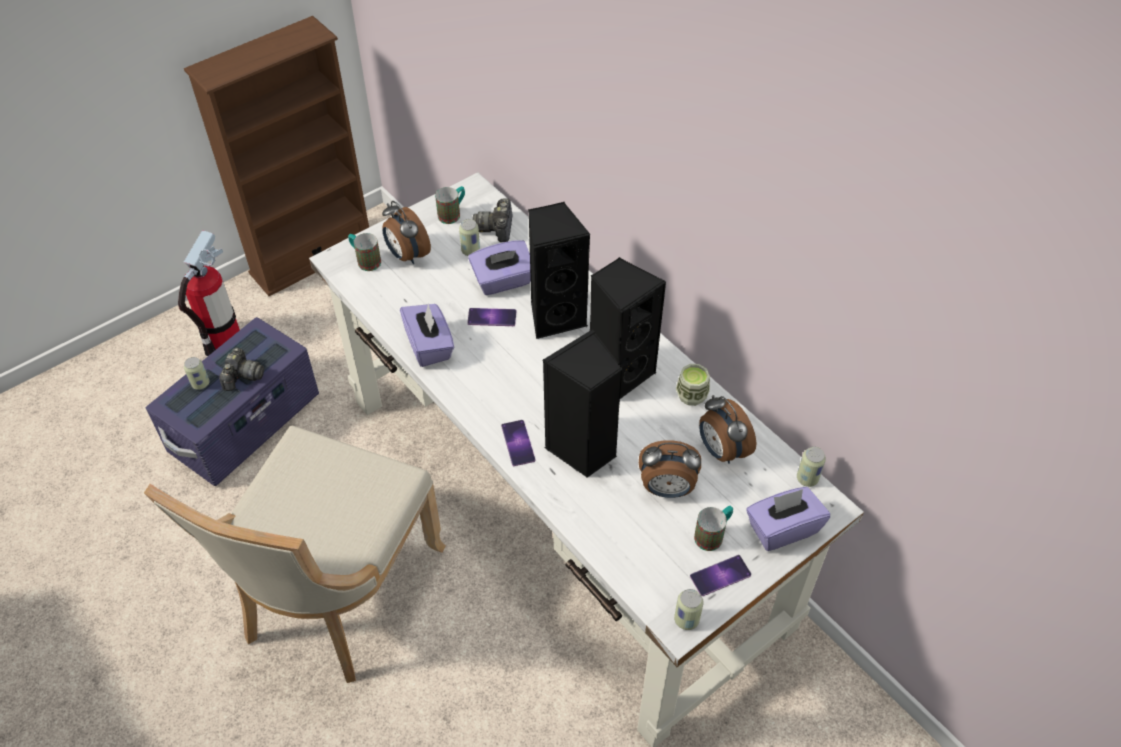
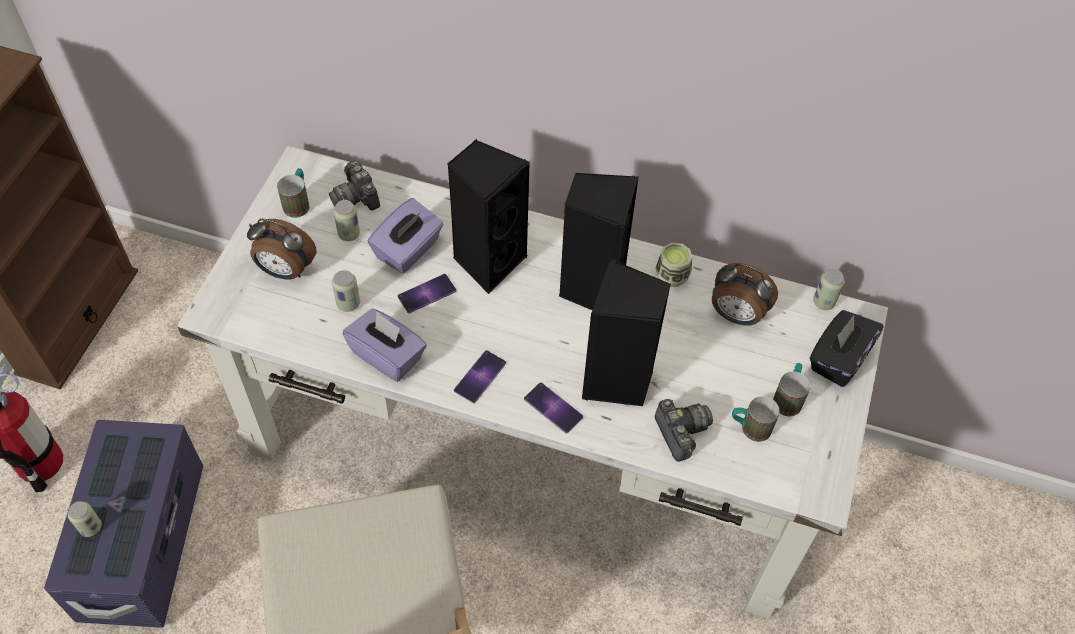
camera: 35 degrees left, 5 degrees up
camera [219,348,264,391] -> camera moved to [655,399,713,462]
mug [348,233,381,271] -> mug moved to [732,396,780,442]
alarm clock [639,440,701,498] -> none
can [674,589,704,630] -> can moved to [332,270,360,312]
phone [690,555,751,596] -> phone moved to [454,350,506,403]
purple tissue box [746,487,830,551] -> black tissue box [810,310,884,387]

